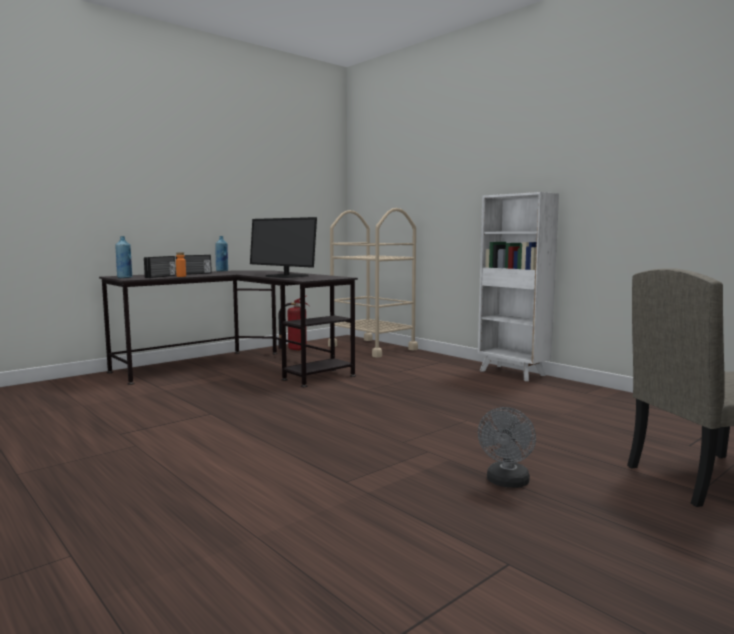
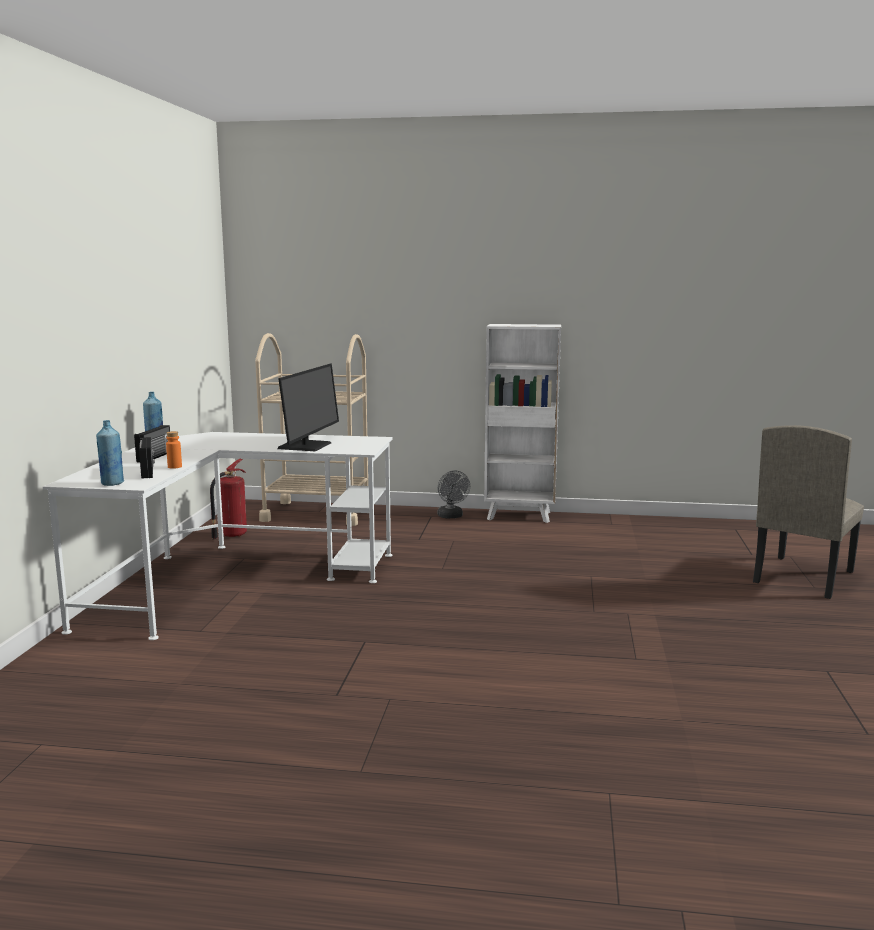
camera: 40 degrees left, 5 degrees up
black desk [99,270,358,387] -> white desk [43,432,393,640]
monitor [250,217,317,278] -> monitor turned 75 degrees counterclockwise [278,363,339,451]
grey fan [478,407,536,488] -> grey fan moved to [438,471,470,518]

